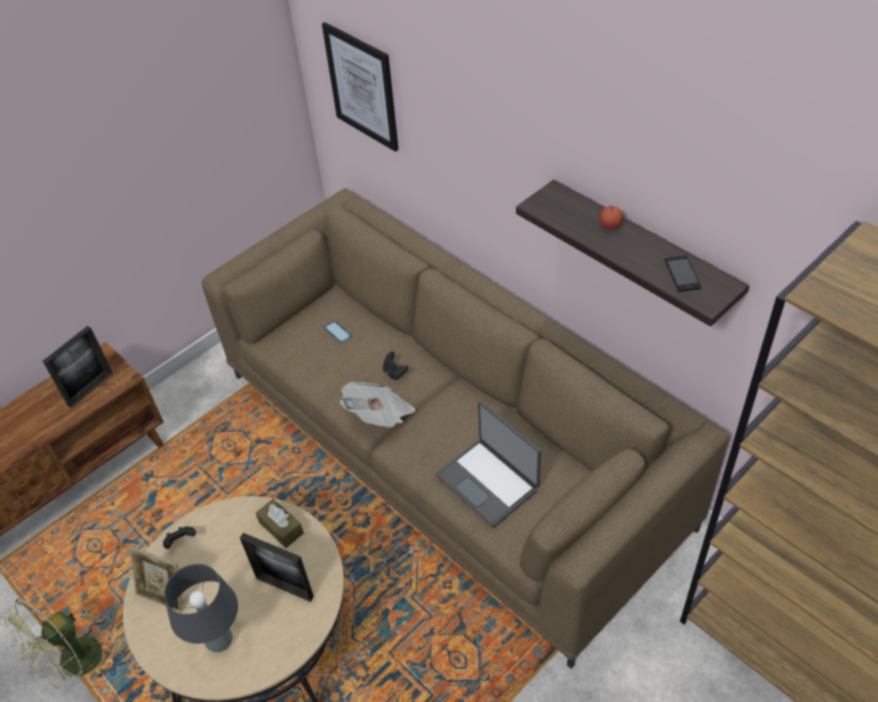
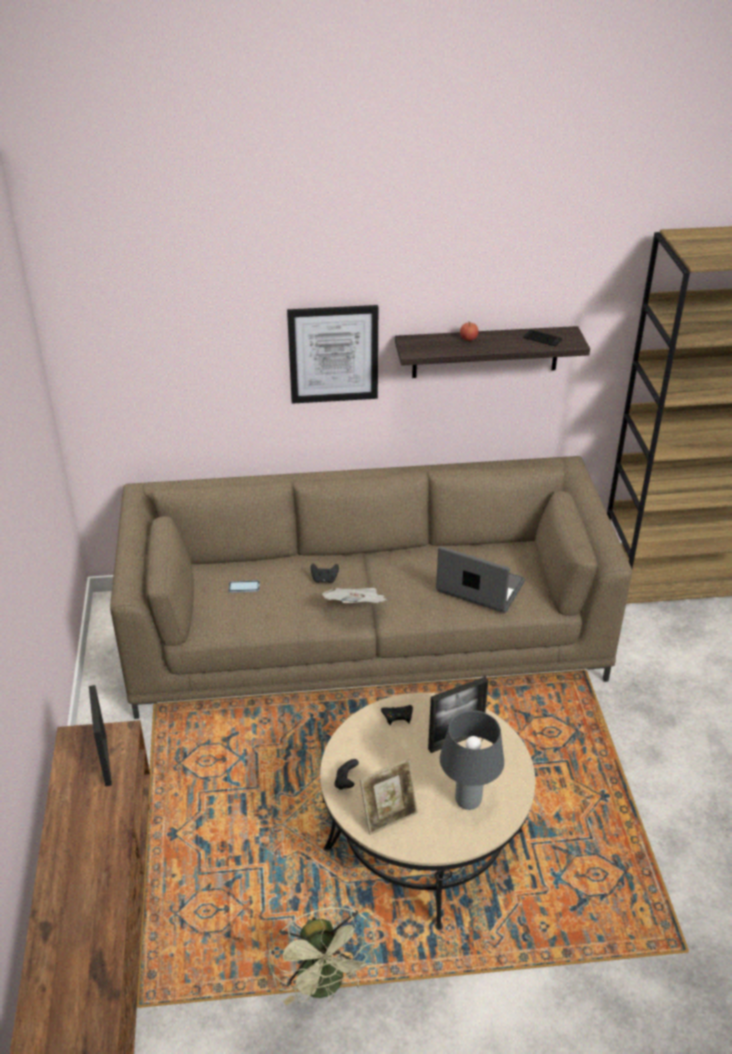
camera: 55 degrees left, 10 degrees down
brown tissue box [256,499,304,548] -> black game controller [381,705,413,725]
picture [322,22,399,152] -> picture moved to [287,305,378,404]
laptop [435,401,541,528] -> laptop turned 150 degrees counterclockwise [436,546,525,613]

